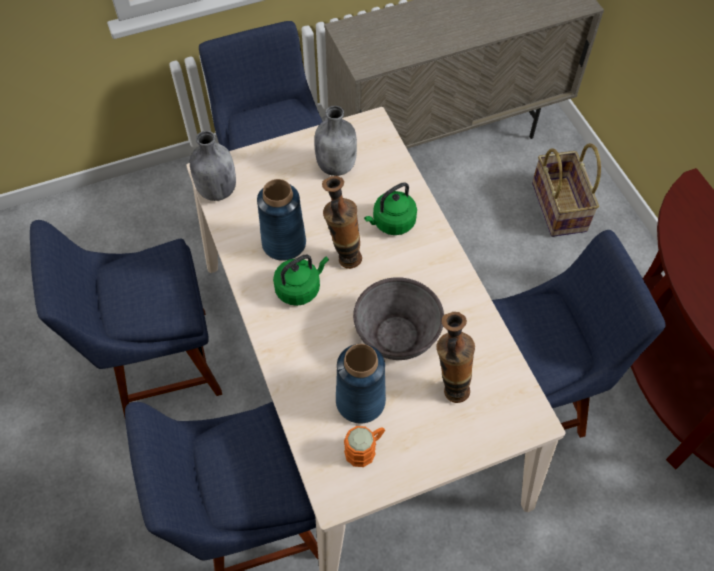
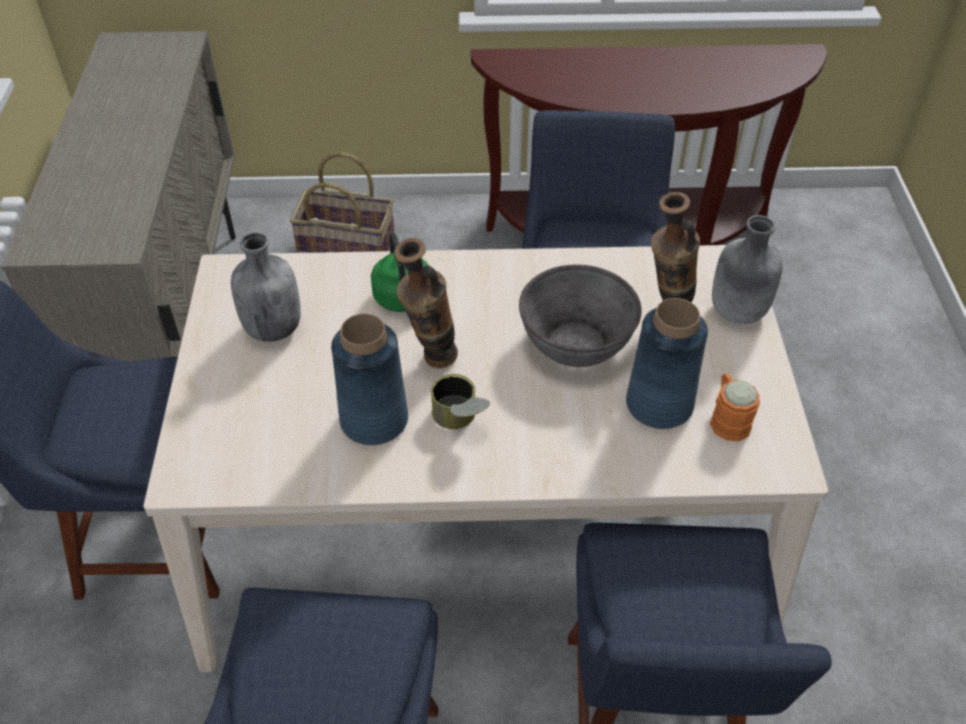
camera: 70 degrees left, 10 degrees down
grey bottle [190,131,236,201] -> grey bottle moved to [712,215,783,324]
green kettle [273,255,329,306] -> can [431,374,490,429]

